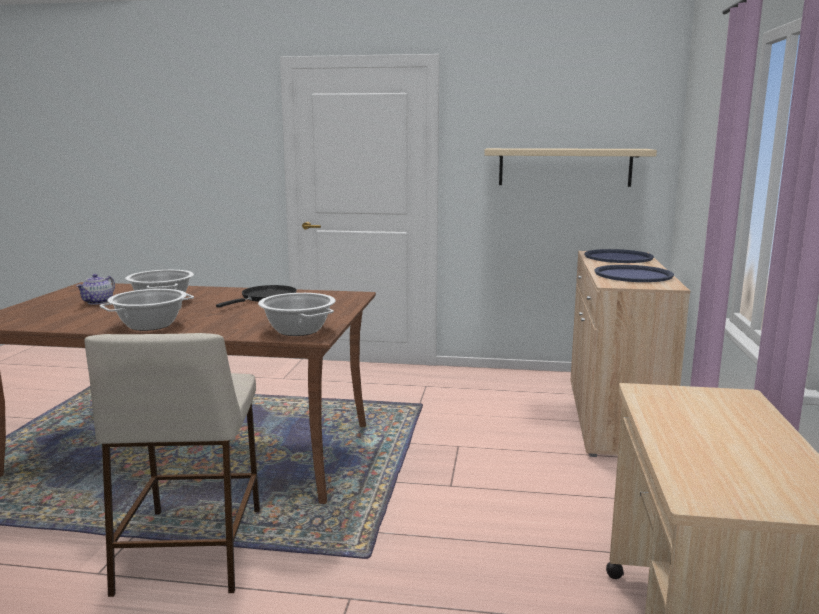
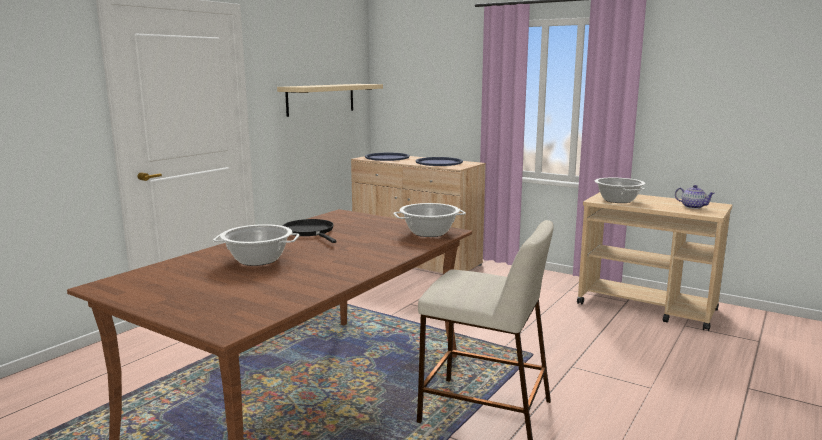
camera: 65 degrees left, 0 degrees up
teapot [76,274,115,305] -> teapot moved to [675,185,715,209]
cooking pot [100,289,194,331] -> cooking pot moved to [595,178,645,203]

